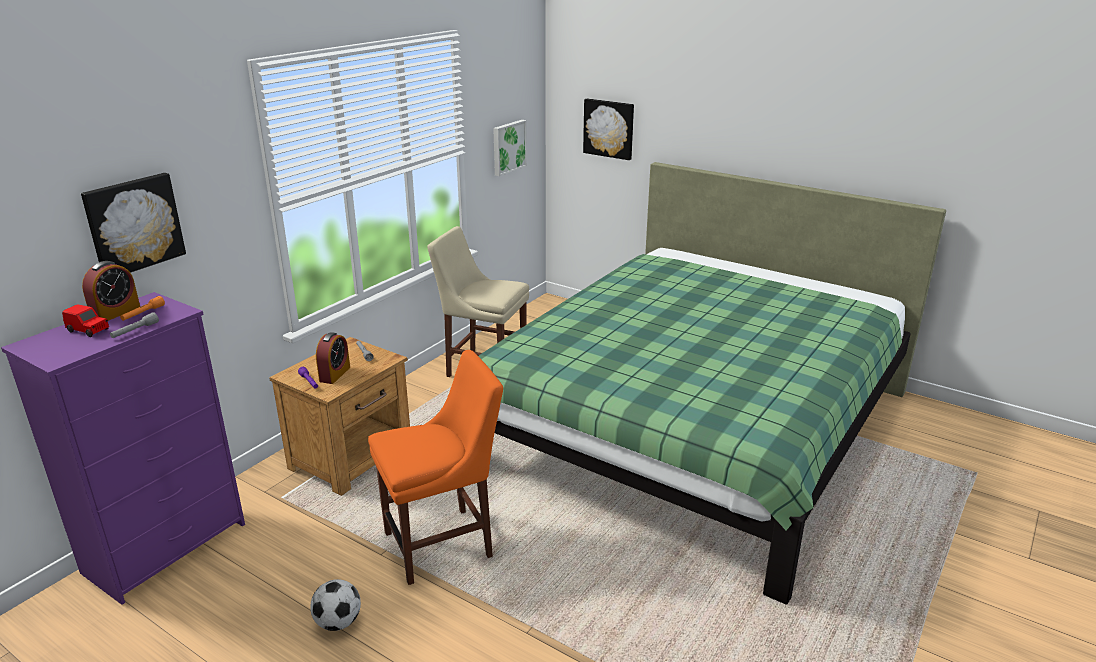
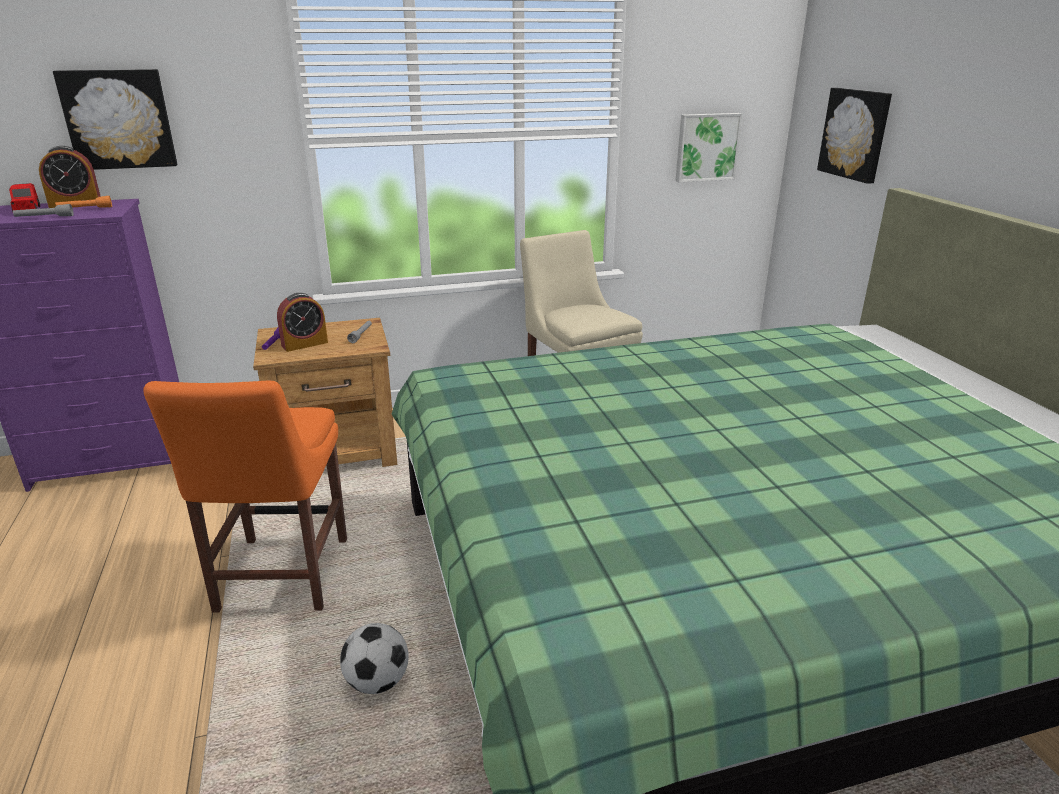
camera: 40 degrees right, 0 degrees up
football [310,579,361,631] -> football moved to [340,623,409,694]
orange chair [368,350,503,585] -> orange chair turned 75 degrees clockwise [143,381,347,613]

